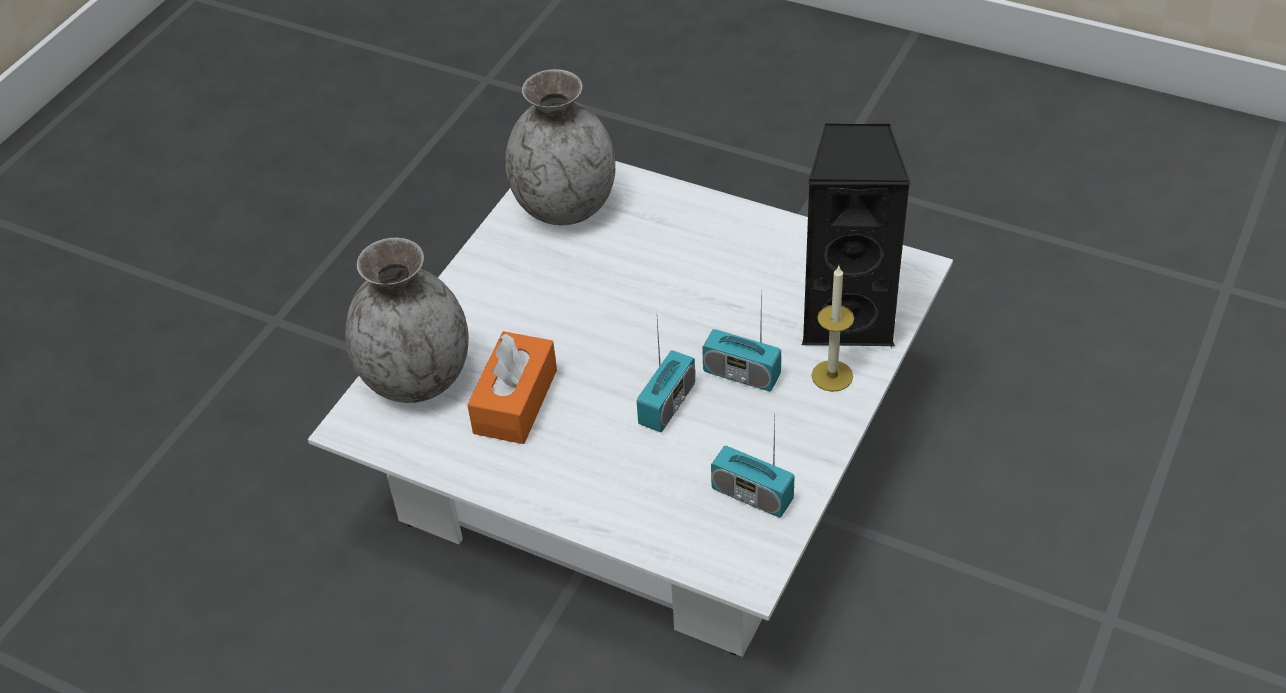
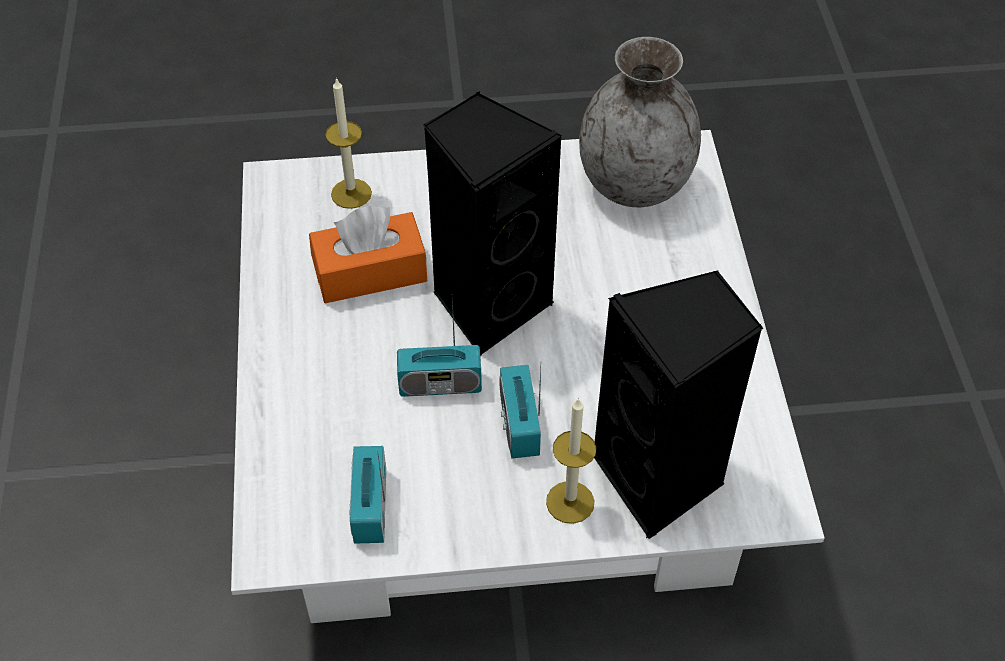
camera: 55 degrees right, 5 degrees up
grey vase [345,238,469,403] -> candle [325,77,372,209]
none -> black speaker [423,91,562,355]

